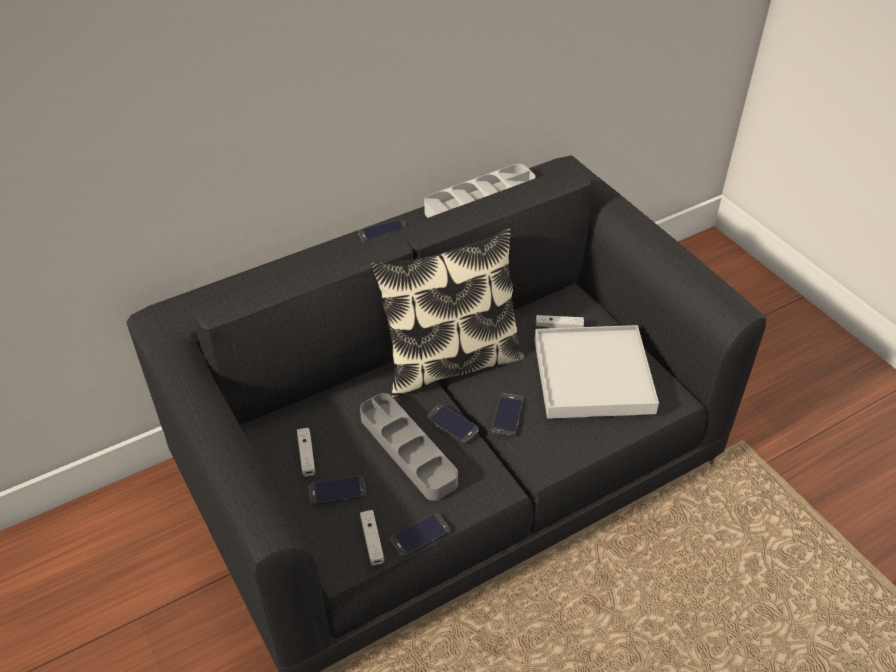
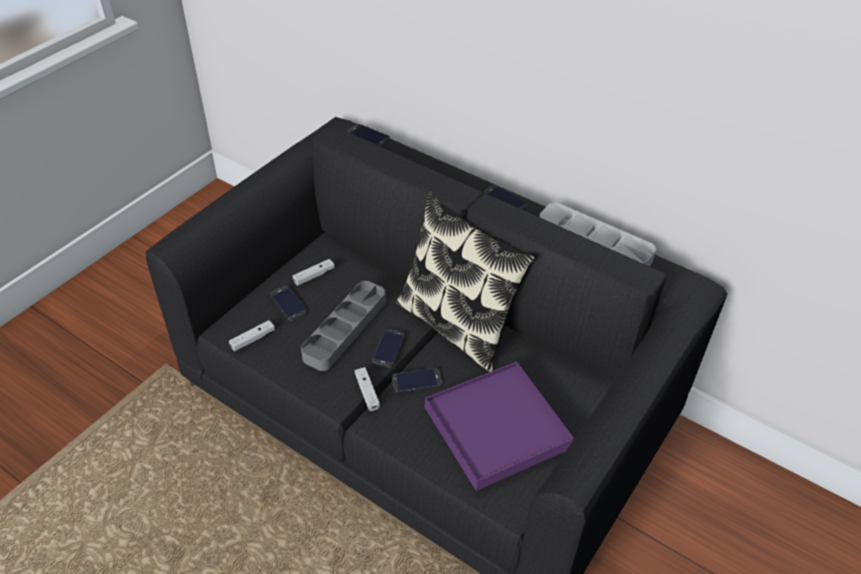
camera: 65 degrees right, 0 degrees up
phone [390,513,450,557] -> phone moved to [348,124,390,147]
white tray [534,325,659,419] -> purple tray [425,361,574,491]
white game controller [536,315,584,328] -> white game controller moved to [355,367,380,411]

